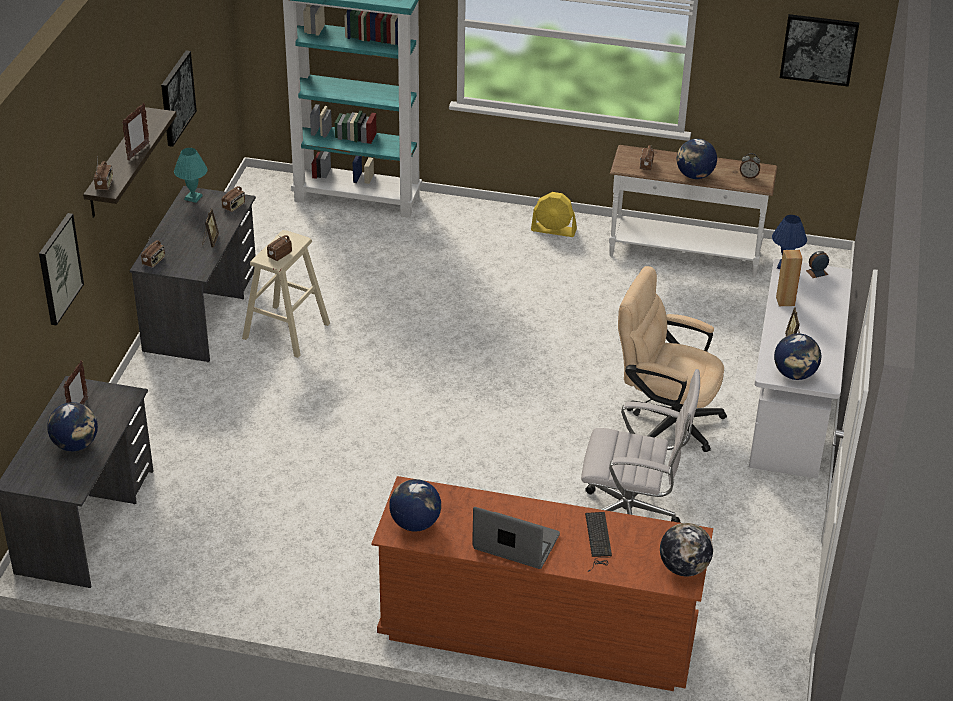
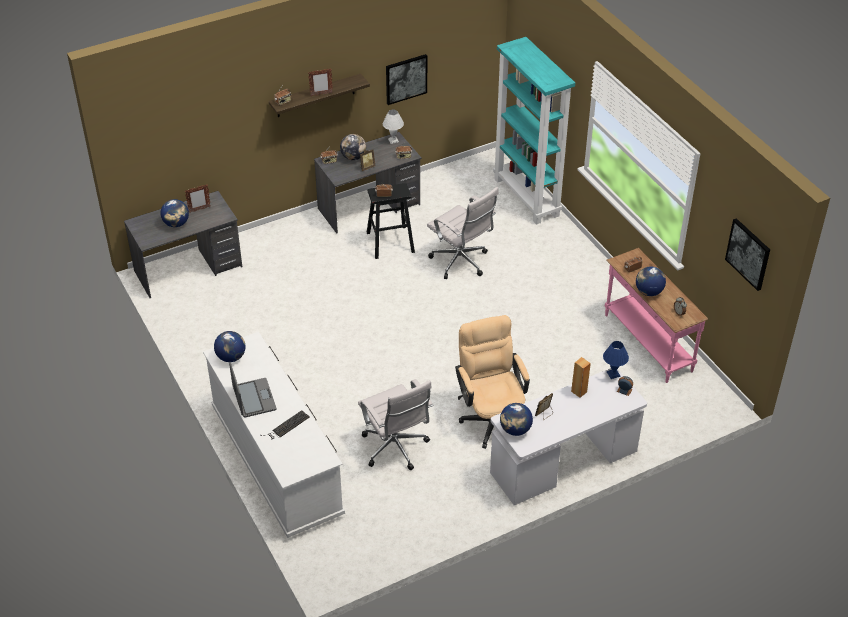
camera: 50 degrees right, 5 degrees up
picture [39,213,84,326] -> none
turquoise table lamp [174,148,208,203] -> white table lamp [383,110,404,144]
beige stool [242,230,330,358] -> black stool [367,183,415,259]
brown dresser [371,476,713,691] -> white dresser [203,332,345,538]
yellow fan [531,192,577,237] -> none
white console table [609,145,777,277] -> pink console table [605,248,708,383]
globe [660,523,713,576] -> globe moved to [340,134,366,160]
none -> white office chair [427,187,499,279]

